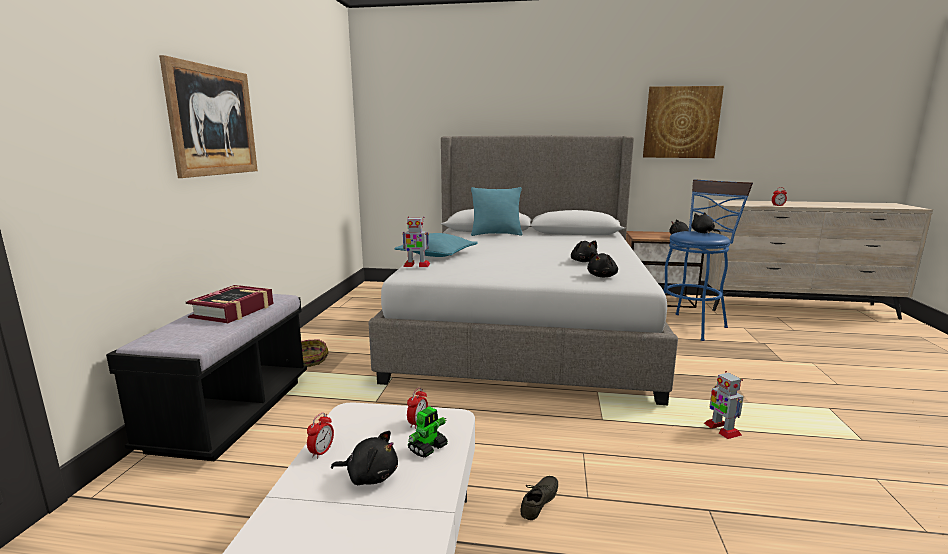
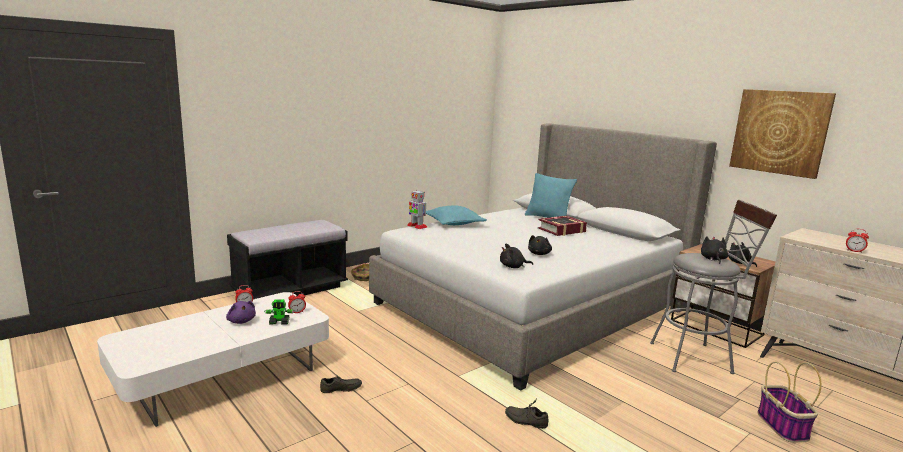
camera: 40 degrees right, 0 degrees up
picture [159,55,258,178] -> none
book [186,285,274,323] -> book moved to [538,216,587,236]
black plush toy [331,431,398,485] -> purple plush toy [226,301,256,324]
blue stool [664,179,753,341] -> grey stool [650,200,777,374]
toy robot [704,371,744,439] -> grey shoe [505,401,548,429]
none -> basket [757,362,821,443]

